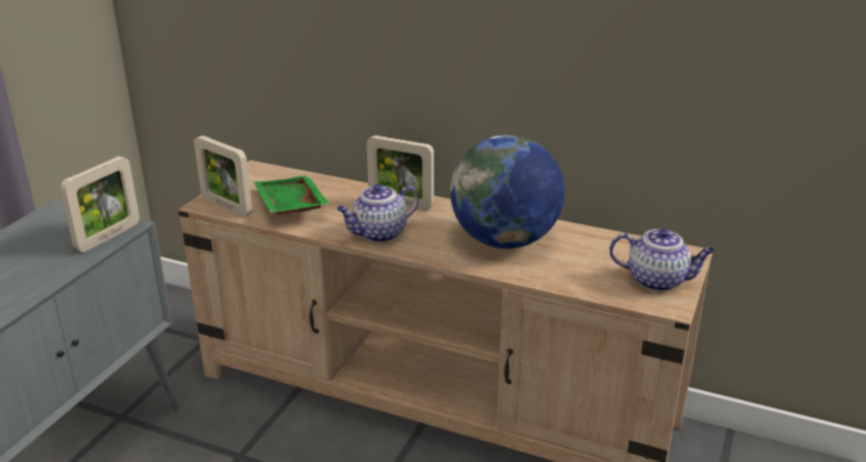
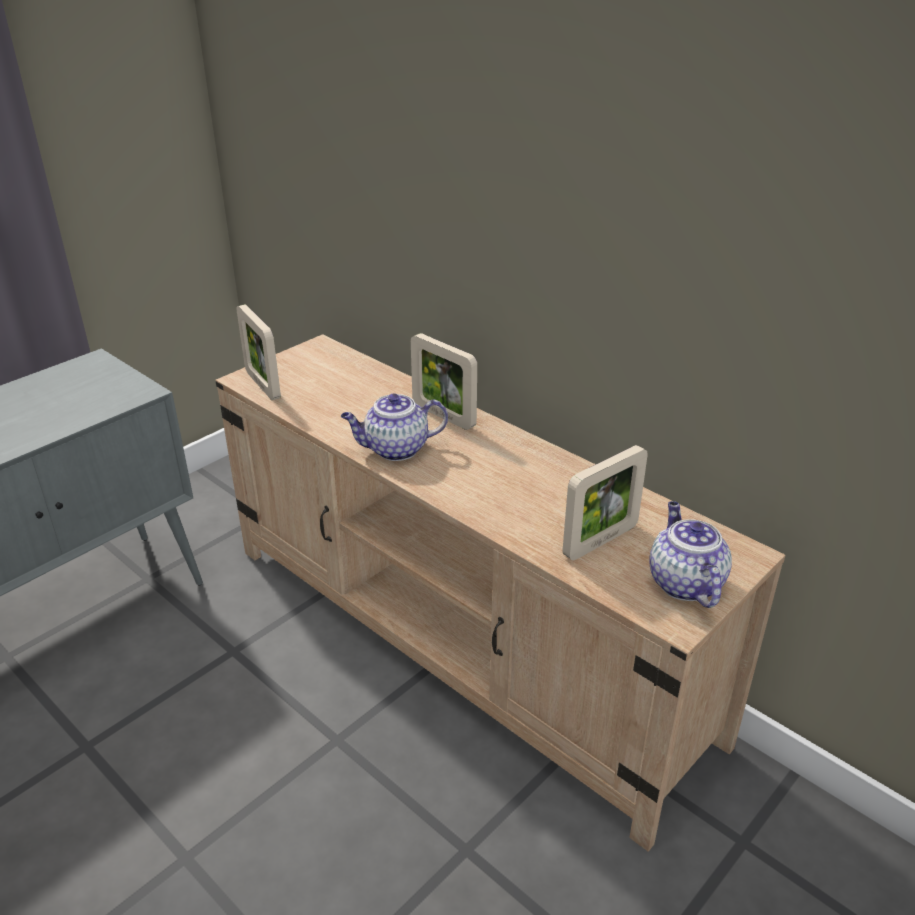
camera: 20 degrees right, 5 degrees up
picture frame [60,156,140,252] -> picture frame moved to [562,445,648,560]
green tray [254,175,330,215] -> none
globe [450,135,565,249] -> none
teapot [609,228,715,291] -> teapot turned 135 degrees counterclockwise [650,501,732,608]

